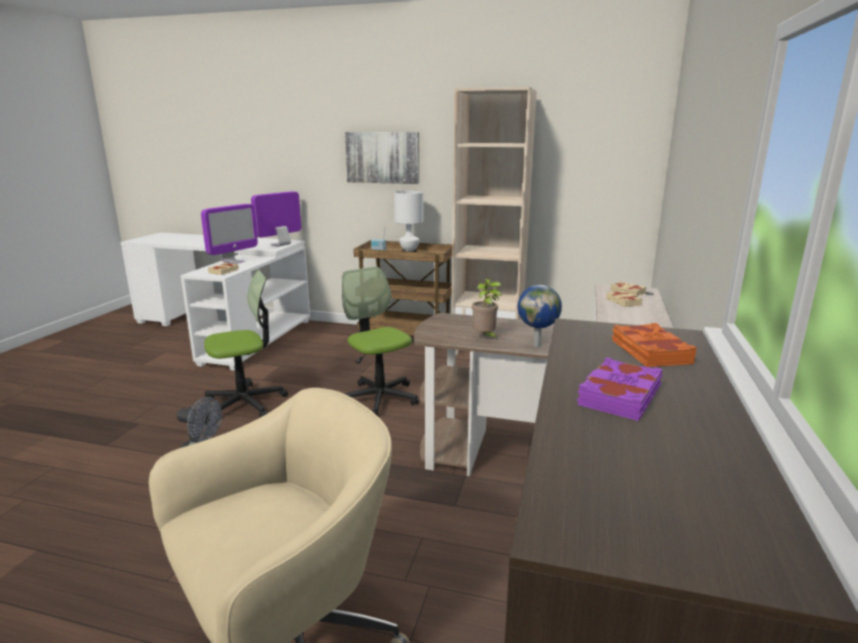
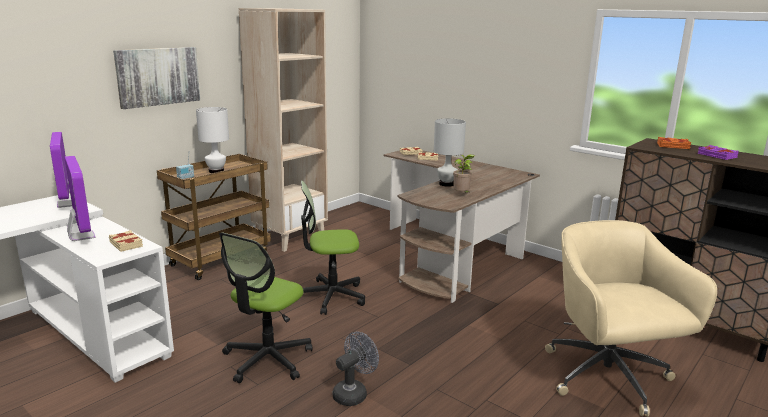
camera: 65 degrees left, 0 degrees up
office chair [204,270,288,422] -> office chair turned 150 degrees counterclockwise [219,232,312,383]
globe [518,285,562,347] -> none
none -> white table lamp [434,118,466,187]

